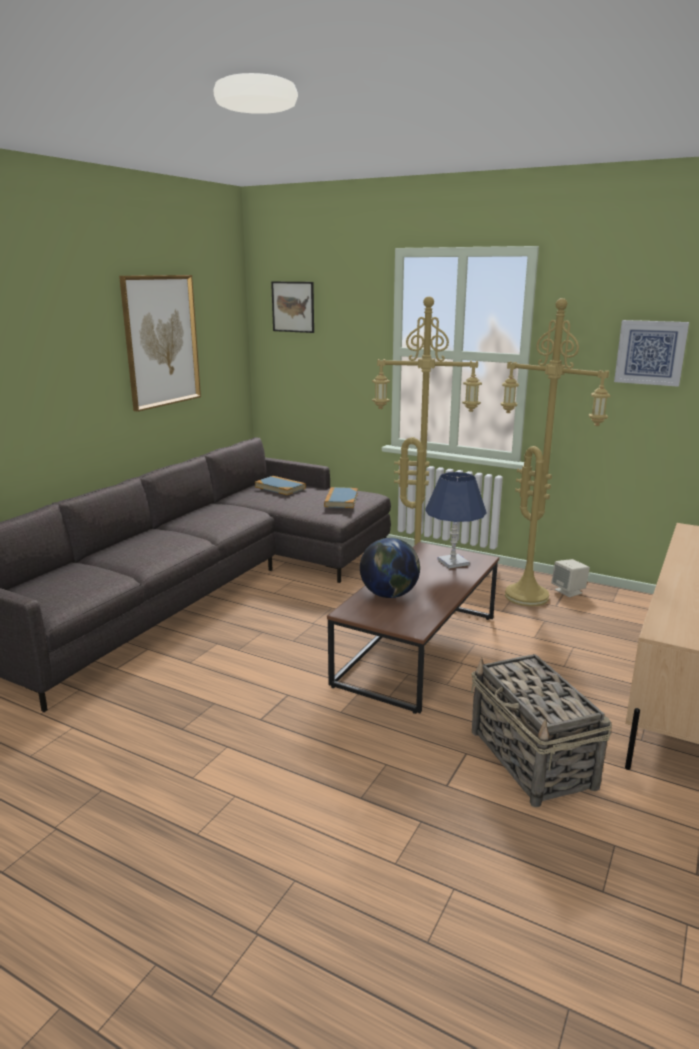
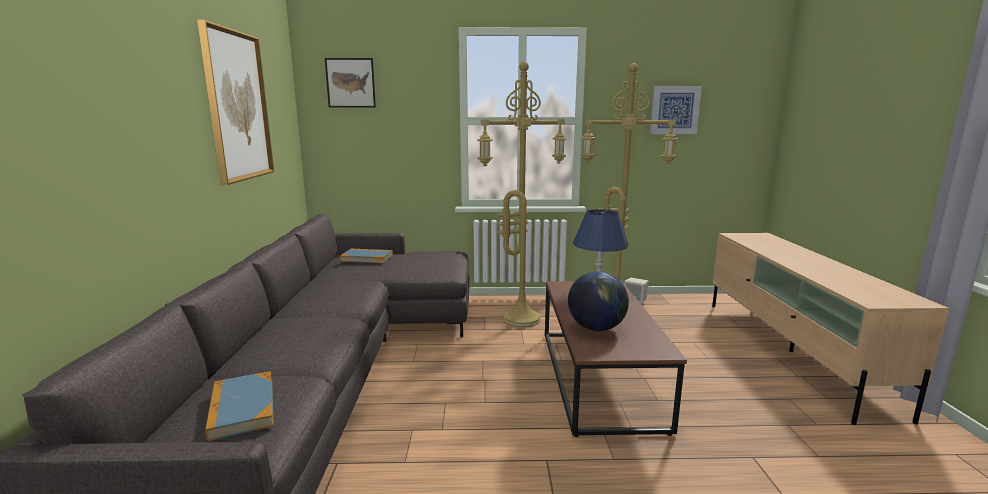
camera: 30 degrees left, 5 degrees down
book [324,487,358,508] -> book moved to [205,371,274,441]
basket [471,654,612,807] -> none

